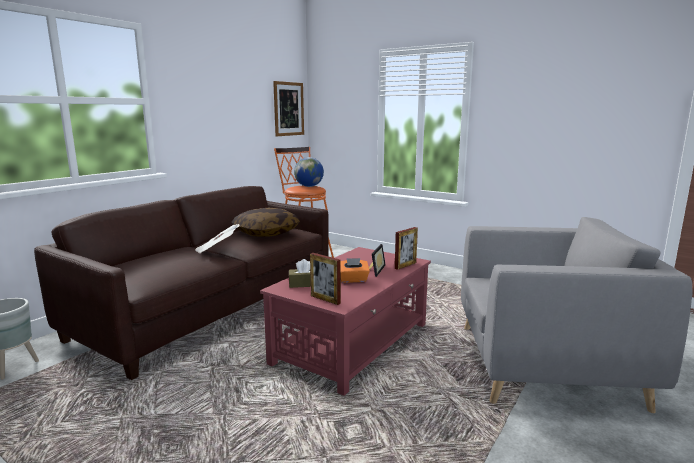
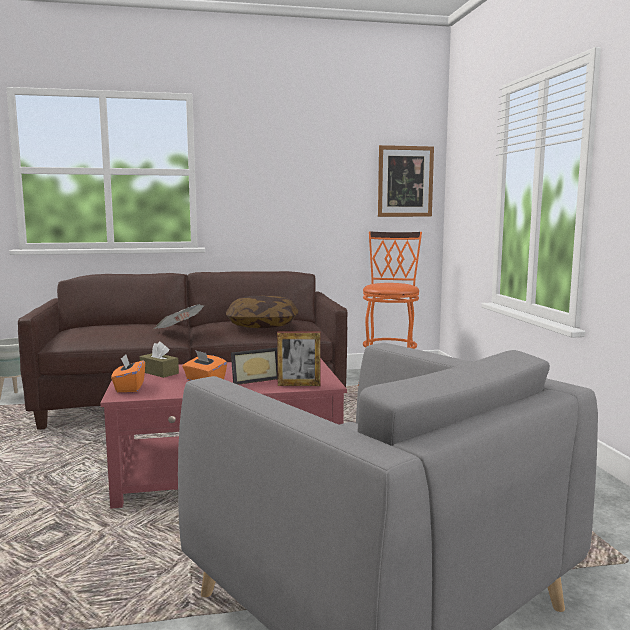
camera: 45 degrees right, 5 degrees down
globe [294,157,324,187] -> none
picture frame [310,253,341,305] -> orange tissue box [111,354,145,392]

